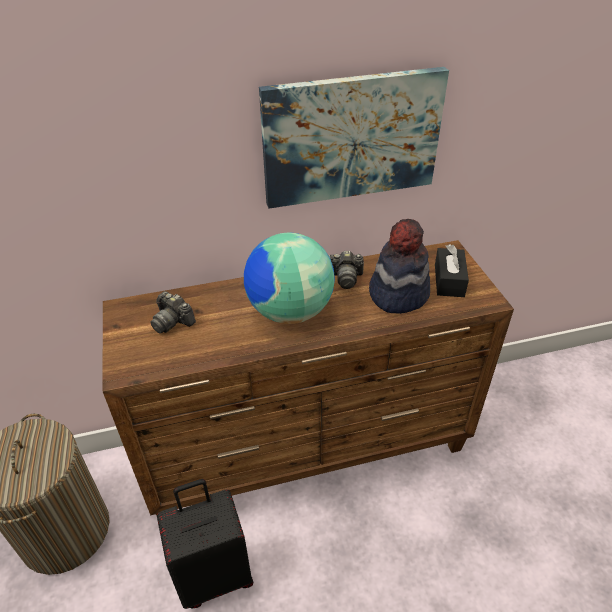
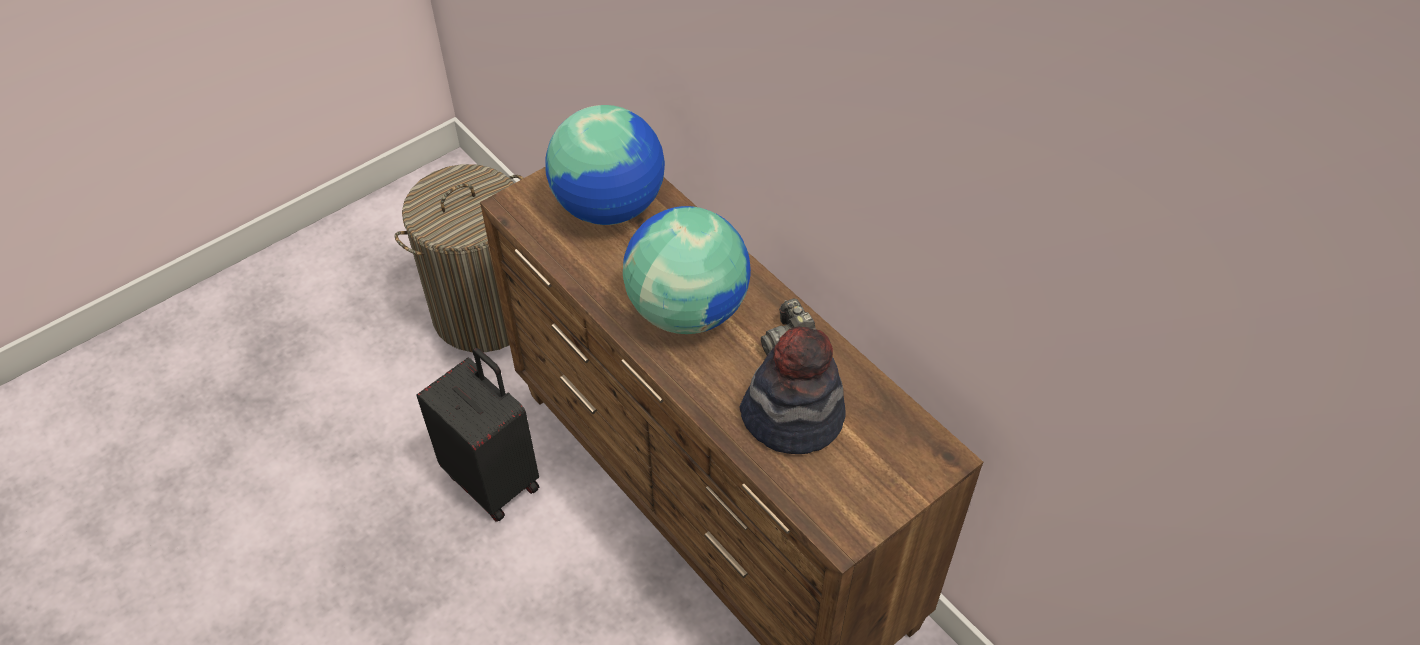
camera: 65 degrees right, 10 degrees up
camera [150,291,196,334] -> globe [545,105,665,225]
picture [259,67,449,209] -> none
black tissue box [435,244,469,297] -> none

